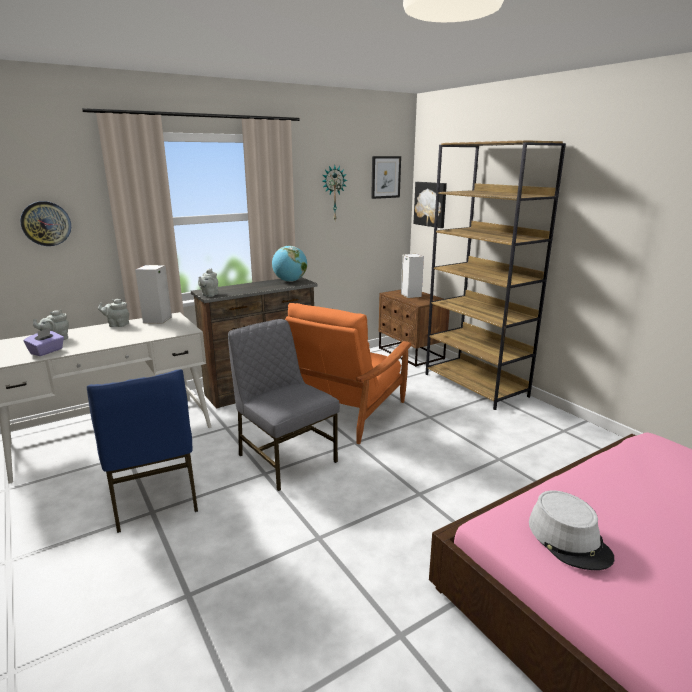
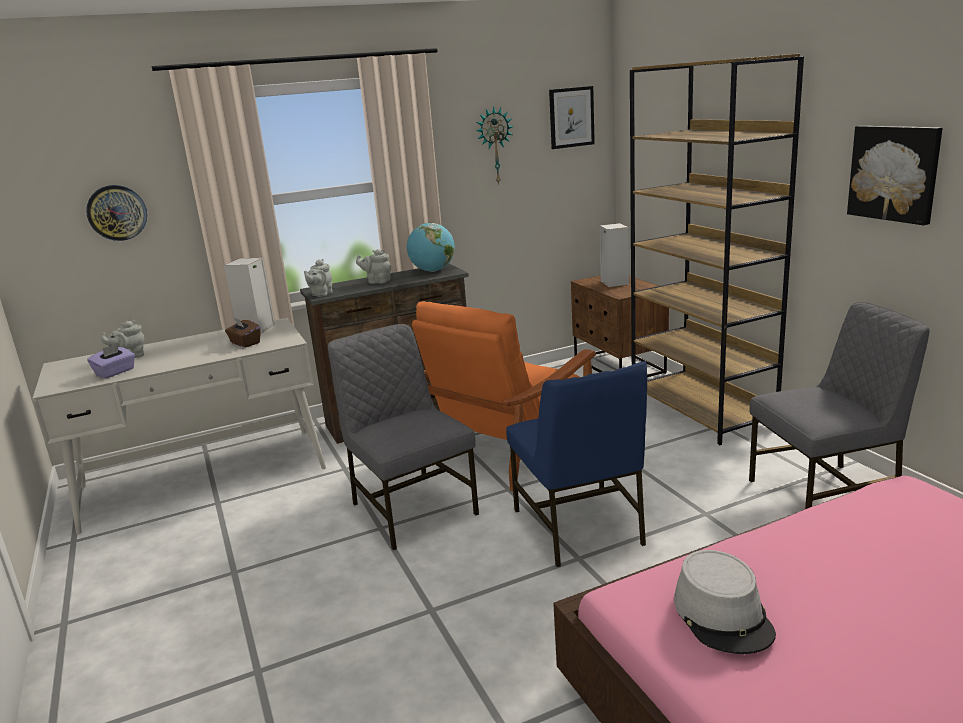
camera: 10 degrees right, 0 degrees up
blue chair [87,369,198,533] -> blue chair moved to [506,361,647,567]
grey teapot [98,299,129,327] -> grey teapot moved to [356,249,391,284]
picture [413,182,447,228] -> picture moved to [847,126,942,225]
none -> brown tissue box [225,318,260,348]
none -> grey chair [749,302,930,509]

